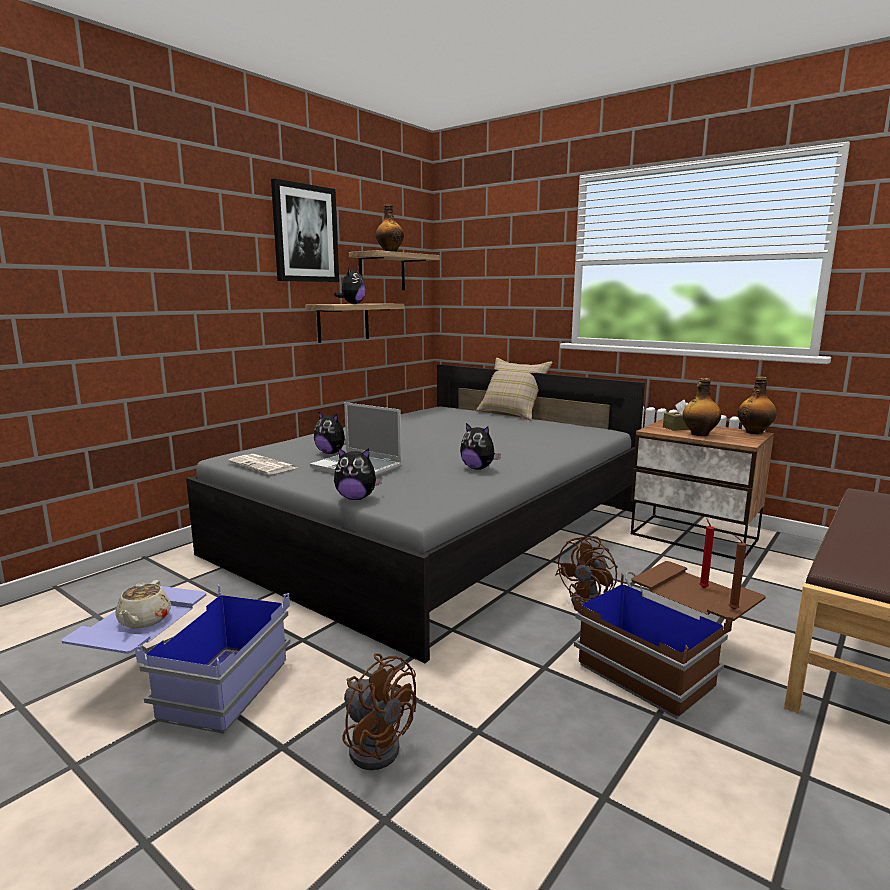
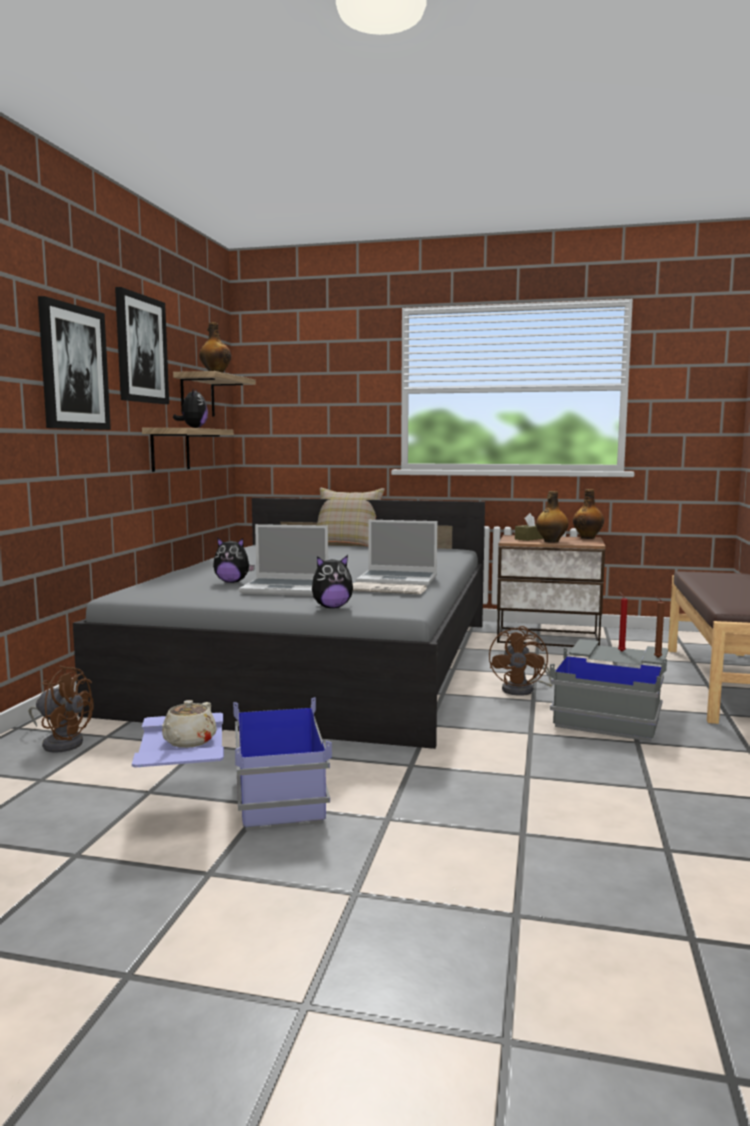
camera: 25 degrees left, 5 degrees down
beige teapot [116,580,171,629] -> beige teapot turned 45 degrees clockwise [162,700,217,748]
newspaper [228,454,297,475] -> newspaper moved to [353,582,427,594]
brown fan [343,653,416,770] -> brown fan moved to [29,665,94,753]
plush toy [460,423,501,470] -> laptop [356,520,437,586]
brown storage box [574,561,766,719] -> grey storage box [550,639,668,742]
none -> picture [38,296,111,430]

